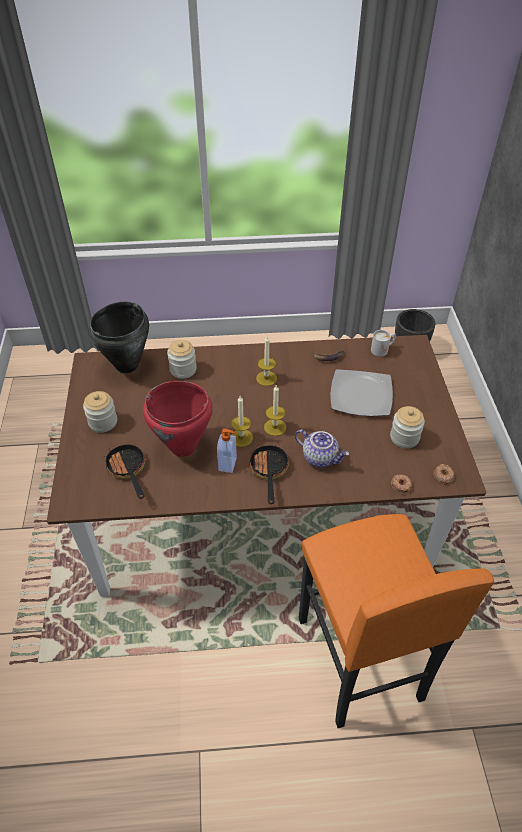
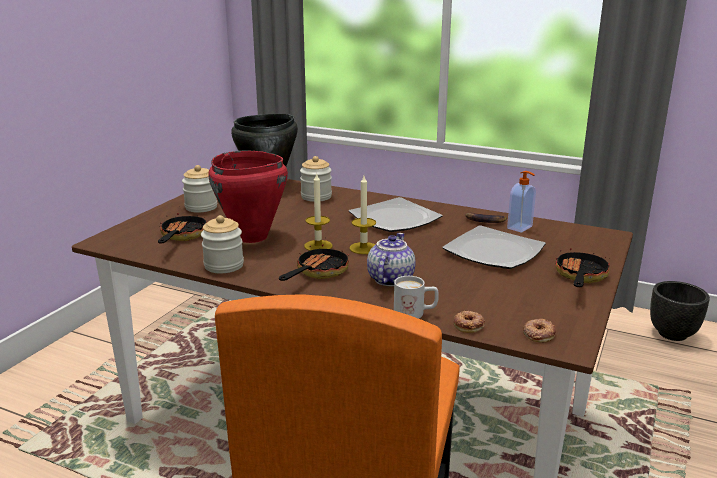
camera: 30 degrees right, 25 degrees down
soap dispenser [217,429,237,473] -> soap dispenser moved to [507,171,536,233]
candle [256,336,277,386] -> plate [349,197,443,232]
teapot [295,429,349,468] -> teapot turned 135 degrees counterclockwise [367,233,416,287]
white mug [371,330,396,356] -> white mug moved to [394,276,439,319]
jar [390,406,425,448] -> jar moved to [201,215,244,273]
none -> frying pan [555,241,610,287]

